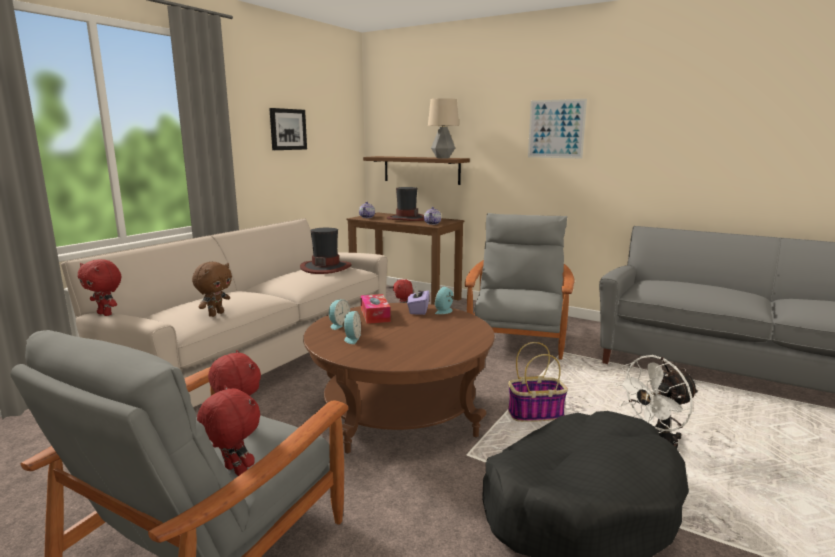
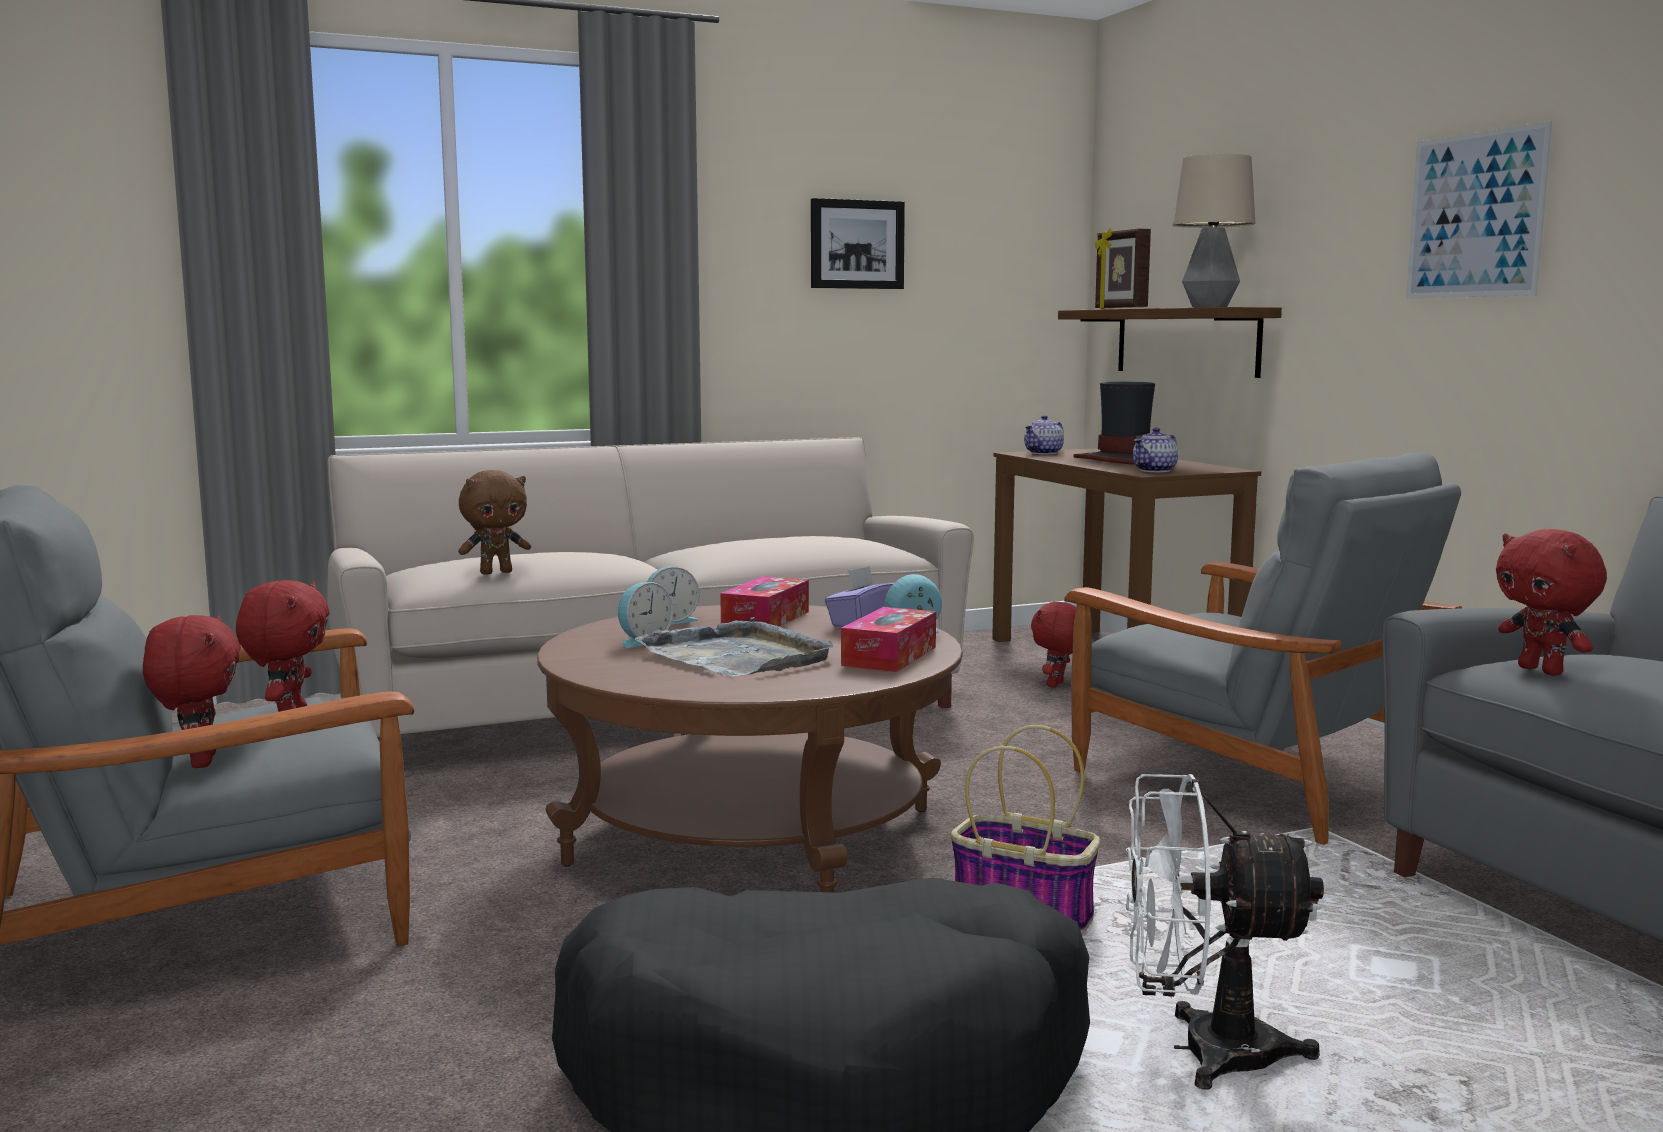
camera: 35 degrees right, 5 degrees down
red plush toy [78,259,121,316] -> red plush toy moved to [1496,529,1607,676]
hat [300,228,352,274] -> none
grey armchair [465,213,574,360] -> grey armchair turned 90 degrees clockwise [1064,453,1462,845]
none -> grey tray [635,617,833,677]
none -> tissue box [841,607,936,672]
none -> picture frame [1095,228,1151,309]

